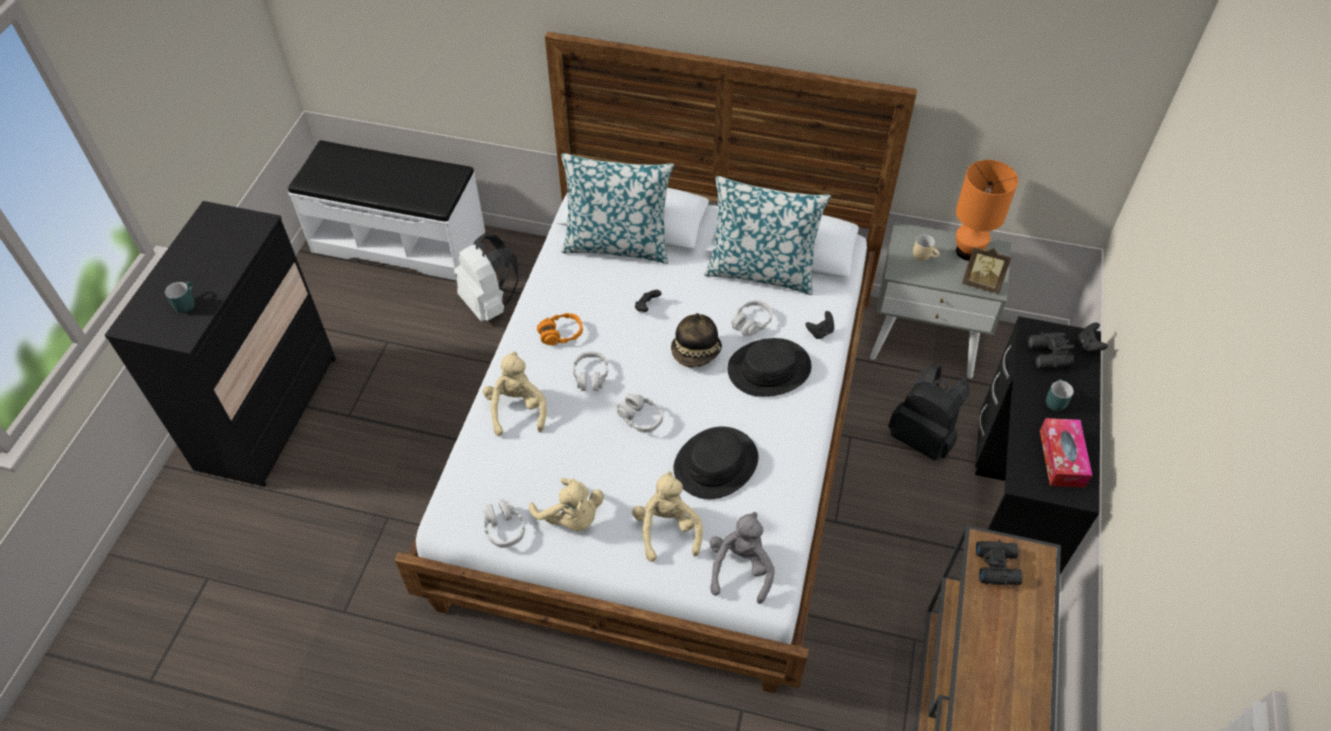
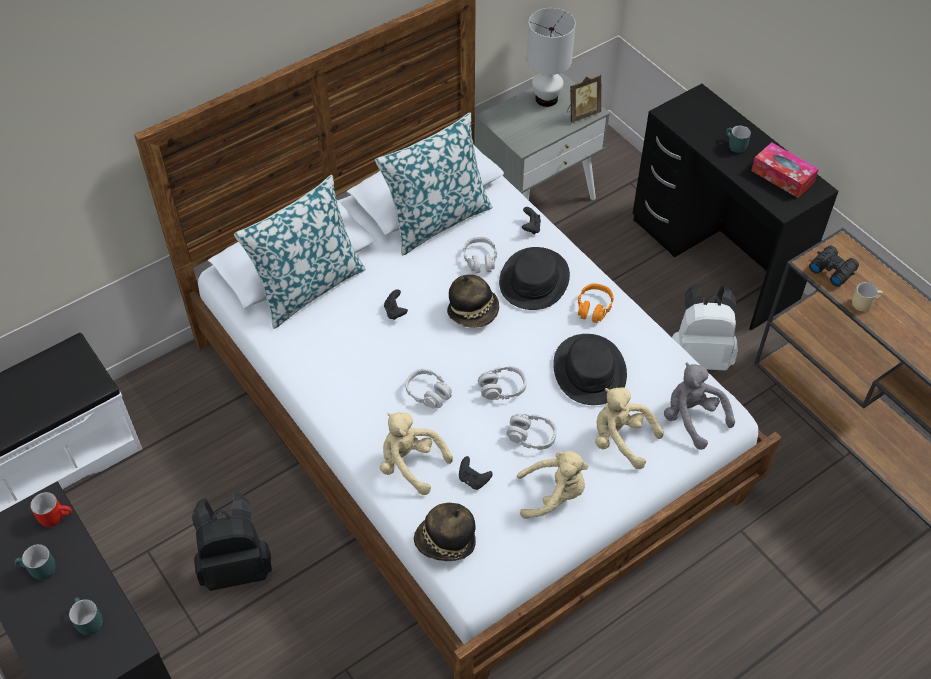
camera: 50 degrees left, 0 degrees up
white backpack [454,234,519,322] -> white backpack moved to [672,284,738,370]
grey headphones [483,499,525,548] -> grey headphones moved to [506,413,557,450]
orange headphones [537,313,583,345] -> orange headphones moved to [578,283,614,323]
black backpack [888,365,970,461] -> black backpack moved to [192,492,272,591]
beige mug [913,234,940,261] -> beige mug moved to [852,282,883,311]
orange table lamp [956,160,1018,261] -> white table lamp [527,8,576,107]
black binoculars [1028,332,1074,369] -> none
black game controller [1078,323,1108,353] -> black game controller moved to [459,456,493,490]
none -> turquoise mug [15,544,56,580]
none -> red mug [30,492,72,527]
none -> hat [414,503,476,561]

